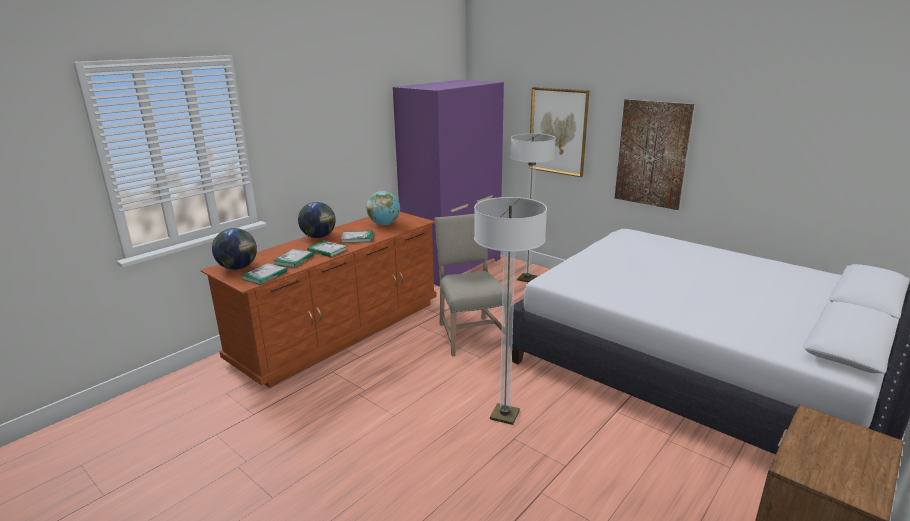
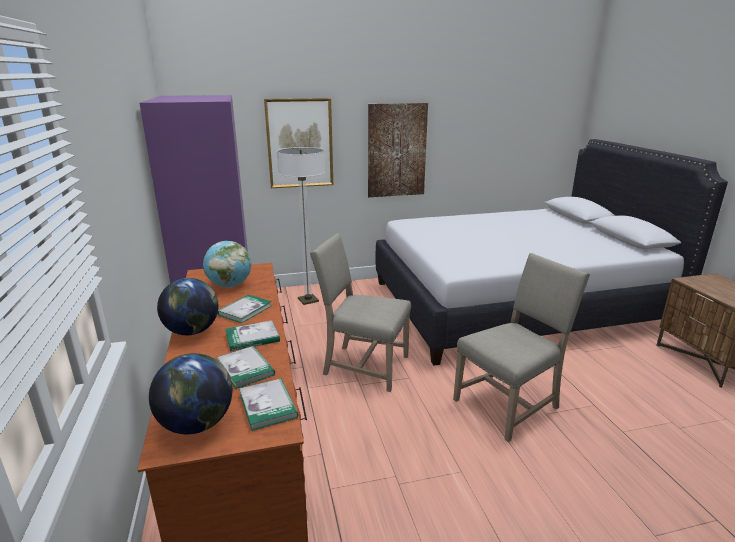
camera: 55 degrees left, 0 degrees up
floor lamp [474,197,547,425] -> beige chair [453,253,590,442]

